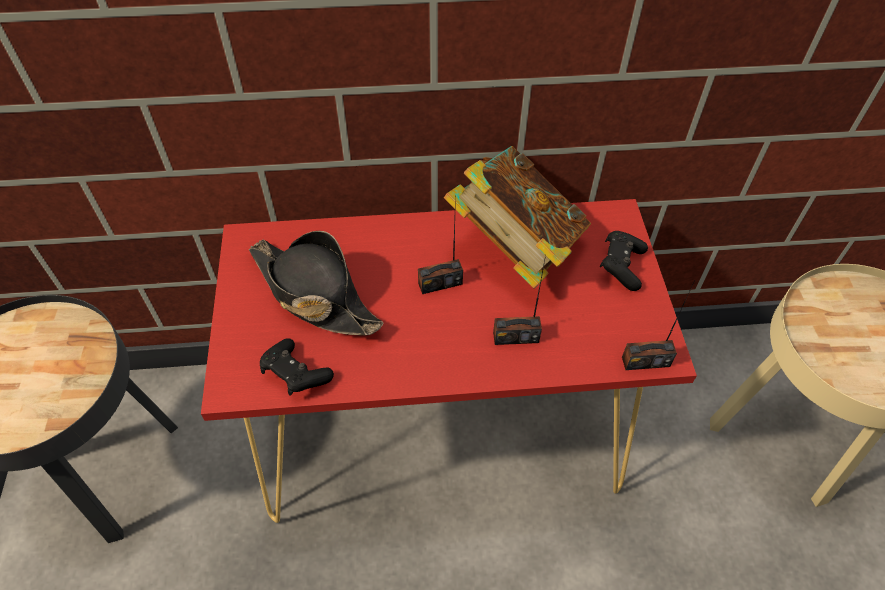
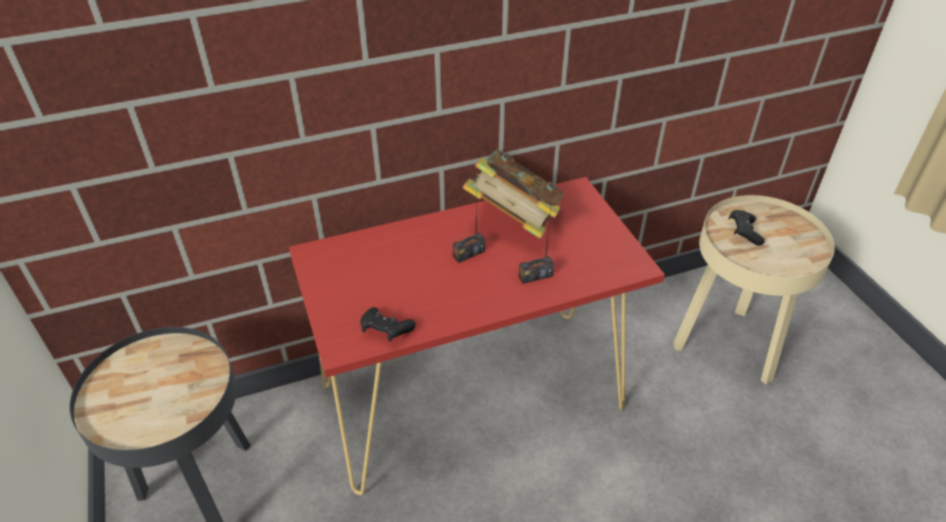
camera: 15 degrees left, 10 degrees down
black hat [249,231,384,336] -> none
black game controller [600,231,648,291] -> black game controller moved to [729,210,765,246]
radio [622,280,695,370] -> none

